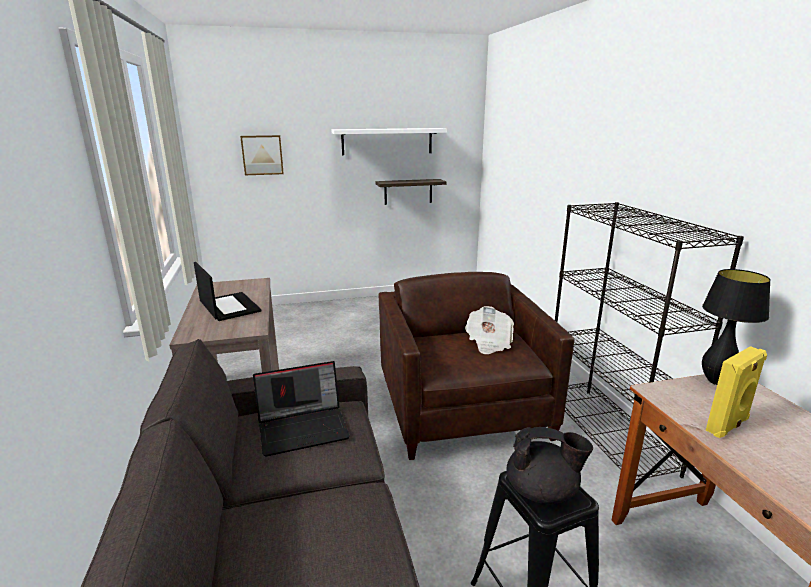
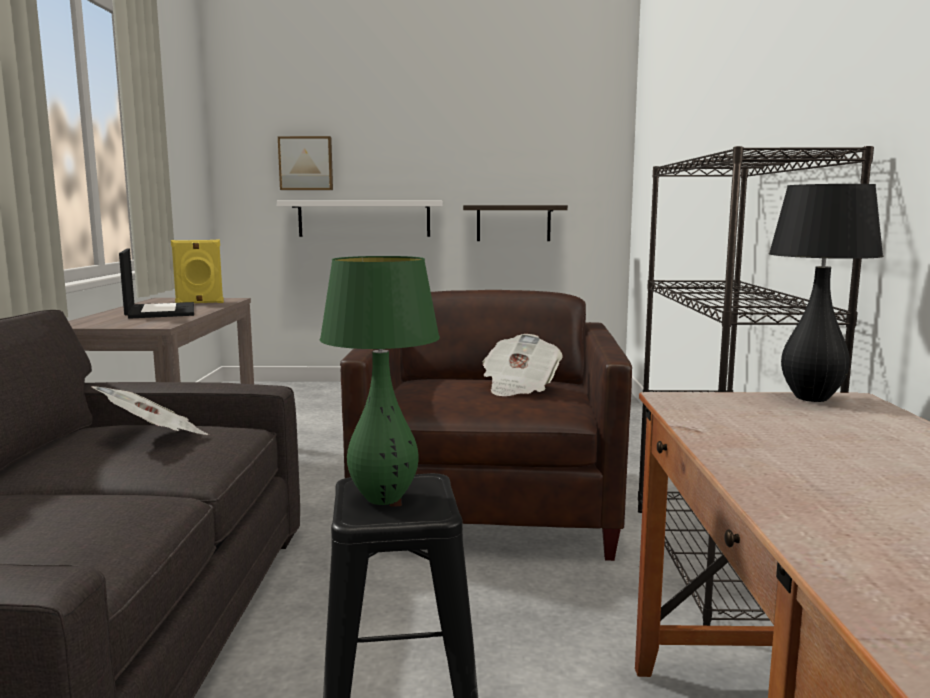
camera: 15 degrees right, 10 degrees down
laptop [253,361,350,457] -> newspaper [91,386,210,435]
white shelf [332,128,447,155] -> white shelf moved to [277,201,443,237]
black teapot [507,427,593,505] -> green table lamp [320,256,440,505]
yellow speaker [706,346,767,438] -> yellow speaker moved to [171,239,224,303]

